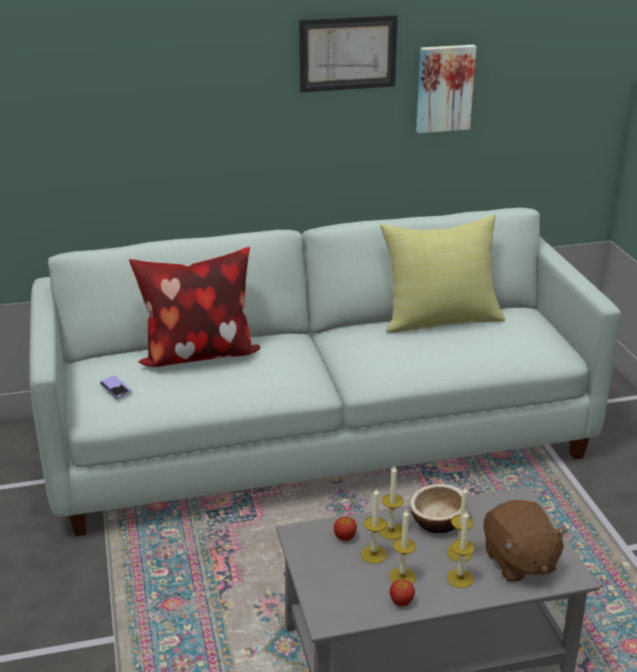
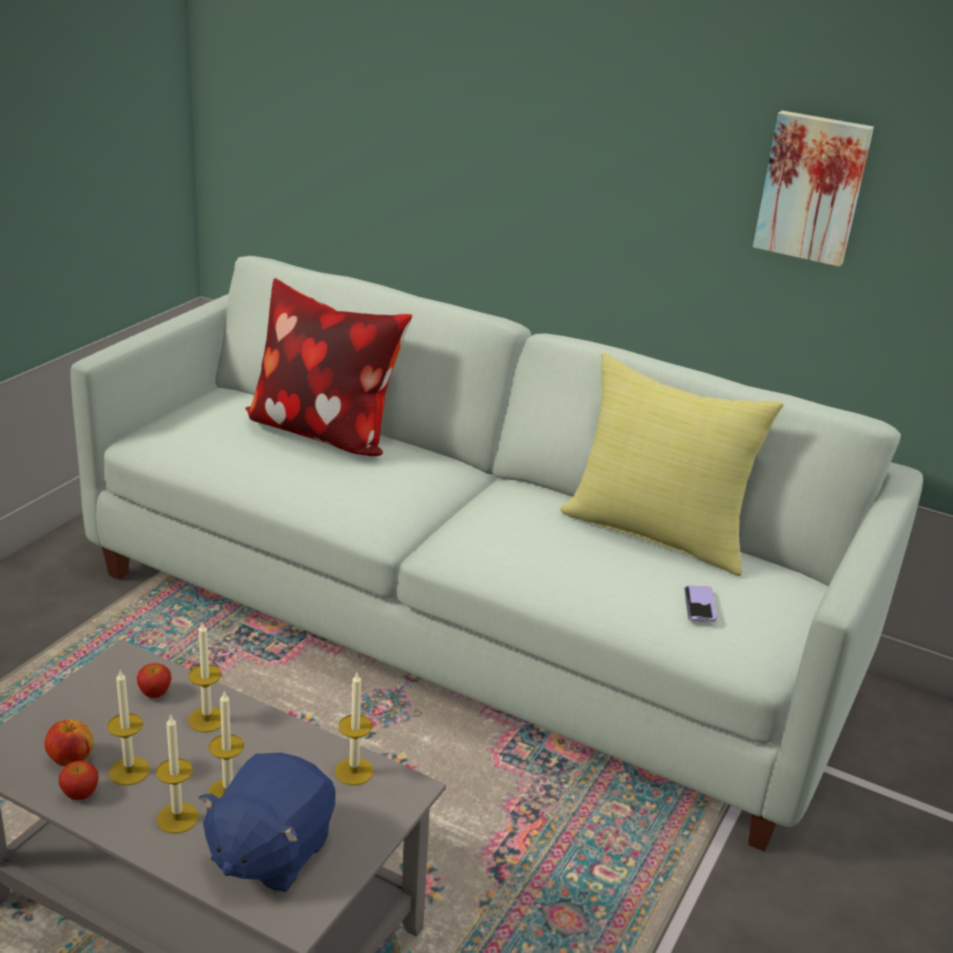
camera: 40 degrees right, 0 degrees up
phone [100,376,131,399] -> phone moved to [684,586,717,622]
picture [299,15,398,93] -> none
candle [361,487,387,564] -> candle moved to [335,673,374,785]
bowl [410,484,468,533] -> none
brown plush toy [483,500,568,582] -> blue plush toy [199,753,336,892]
none -> apple [44,719,94,766]

